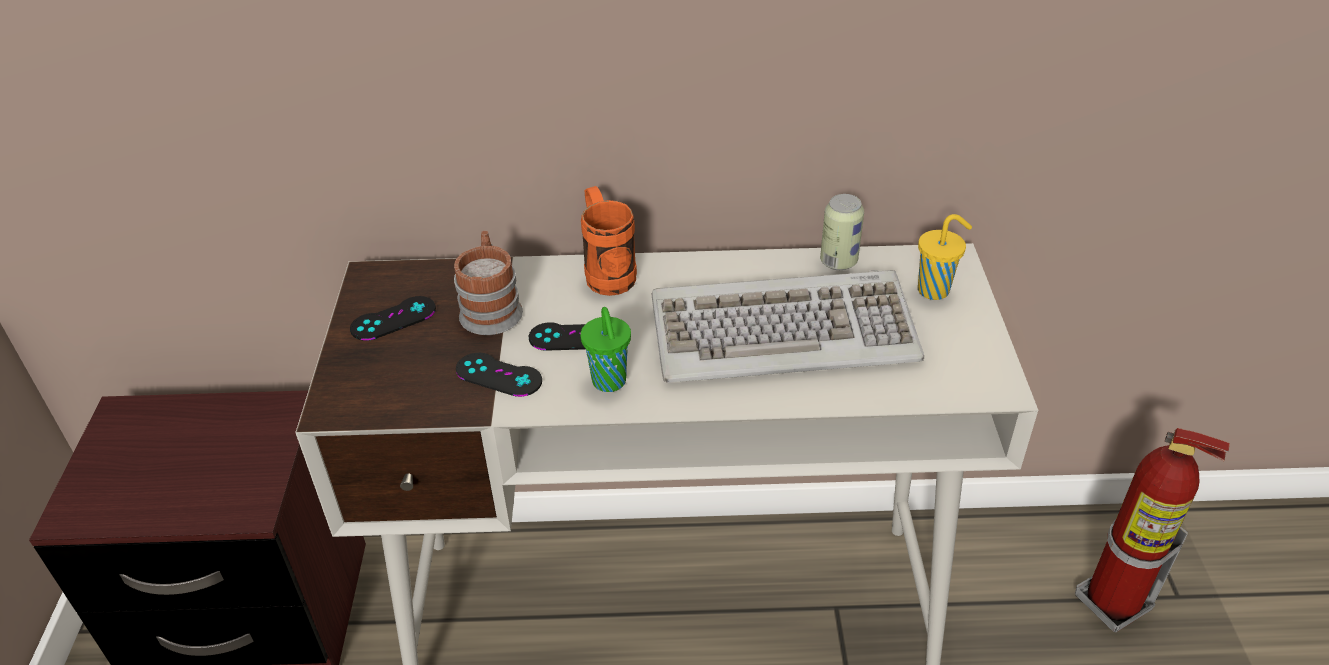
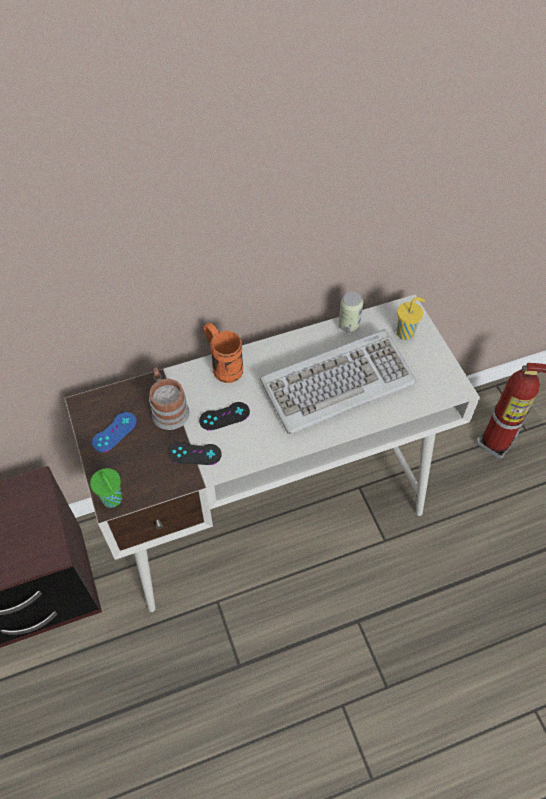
camera: 20 degrees left, 15 degrees up
black game controller [350,296,436,341] -> blue game controller [92,412,137,452]
green cup [580,307,631,392] -> green cup moved to [90,468,122,508]

